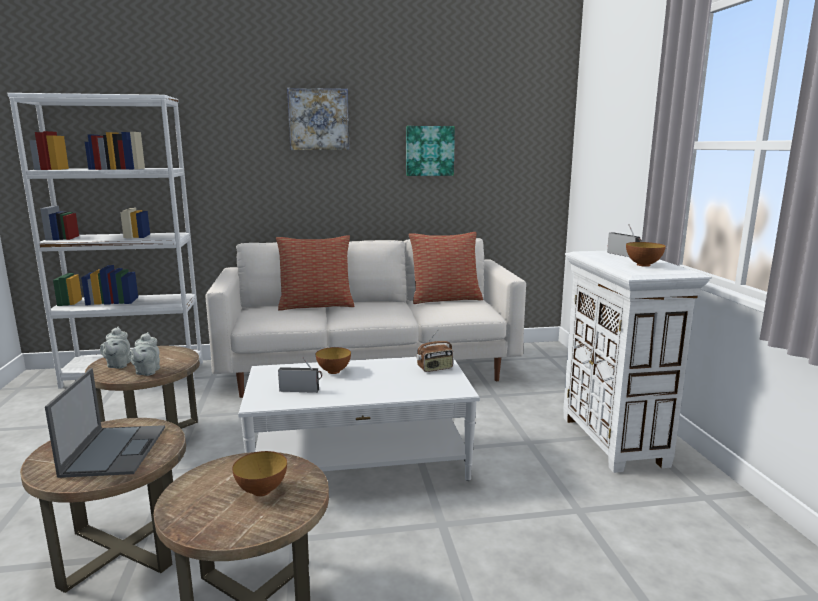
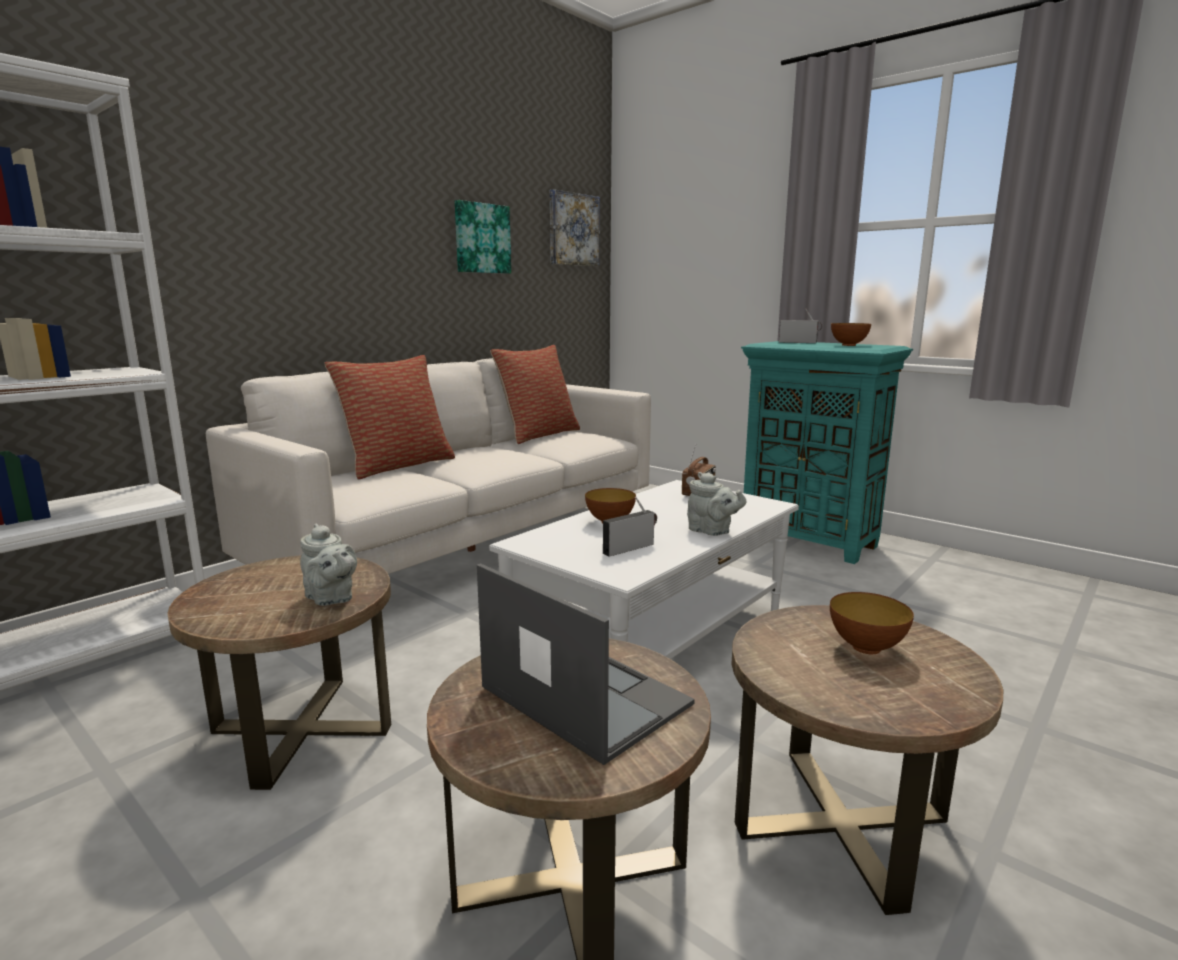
camera: 40 degrees left, 0 degrees up
grey teapot [100,326,131,368] -> grey teapot moved to [687,472,746,536]
picture [287,88,349,150] -> picture moved to [550,189,600,266]
white cabinet [563,251,712,473] -> turquoise cabinet [741,341,913,564]

